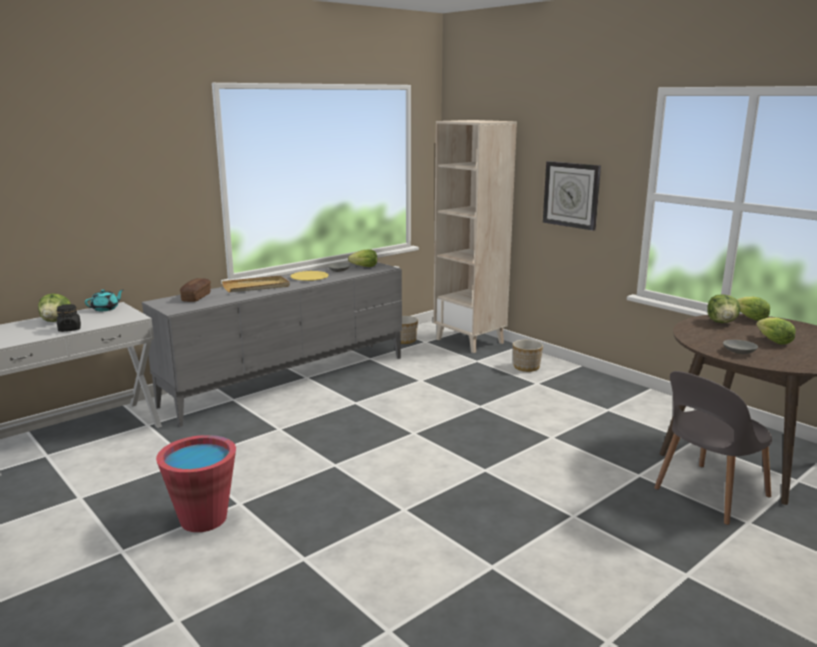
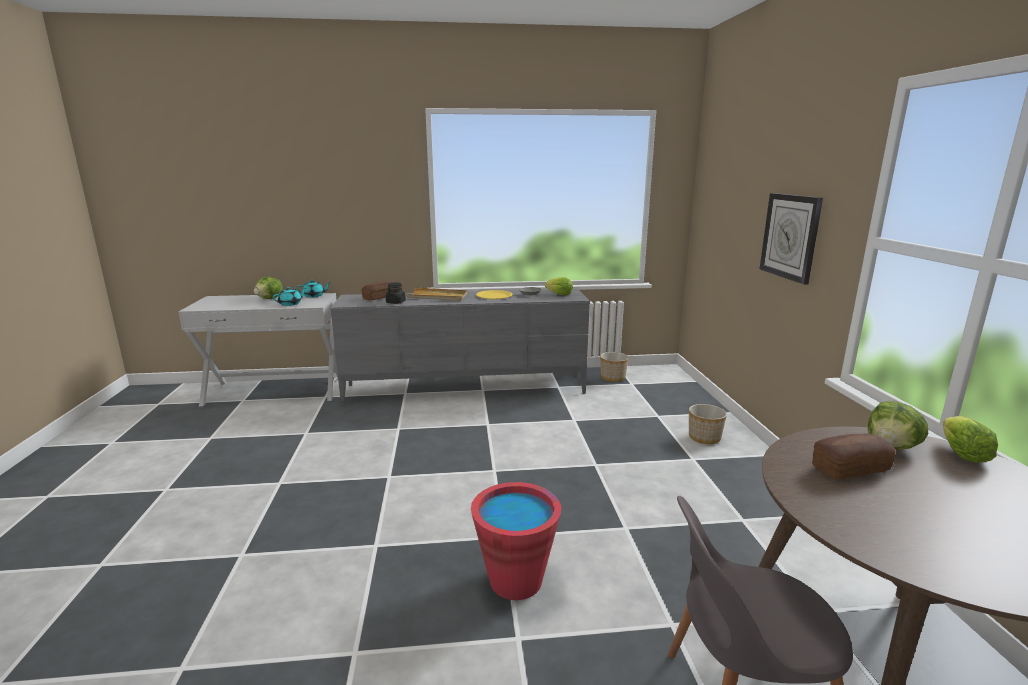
camera: 35 degrees right, 0 degrees up
black jar [57,304,81,332] -> black jar moved to [386,282,406,304]
red bucket [156,435,236,532] -> red bucket moved to [471,482,561,600]
beige bookcase [433,120,517,353] -> none
grey bowl [723,340,758,354] -> none
lettuce [756,318,796,345] -> none
none -> turquoise teapot [273,287,306,306]
none -> bread [812,434,896,479]

